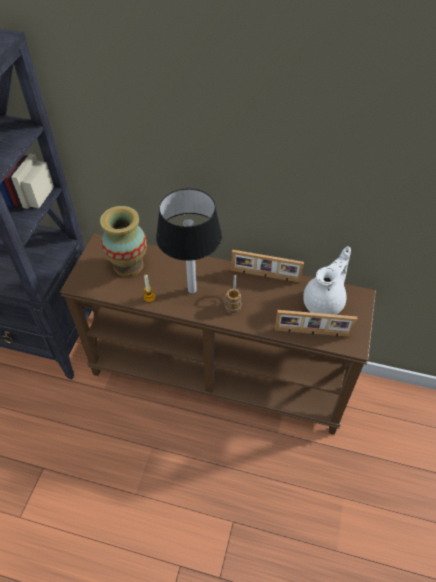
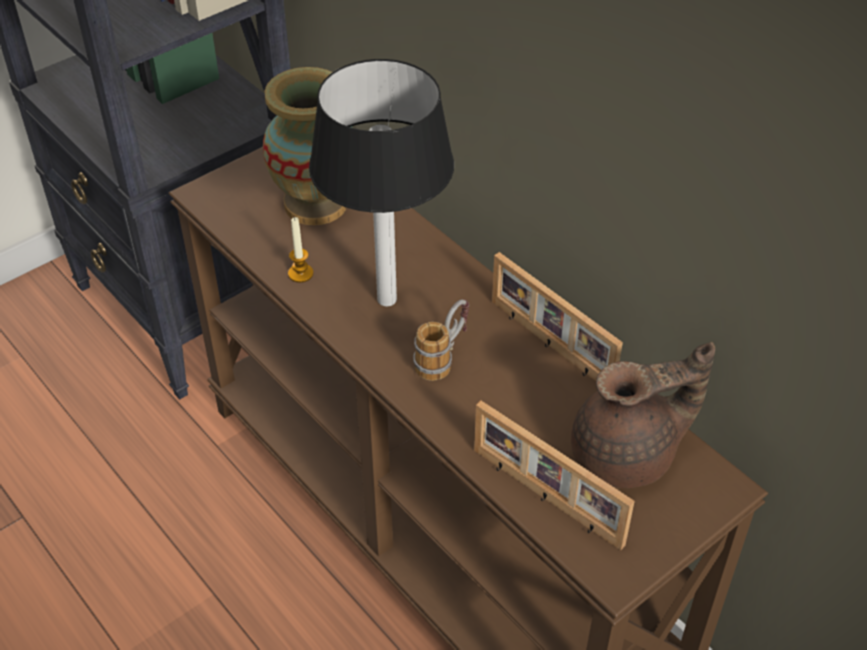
camera: 35 degrees right, 5 degrees down
white teapot [303,246,351,315] -> brown teapot [571,342,715,488]

